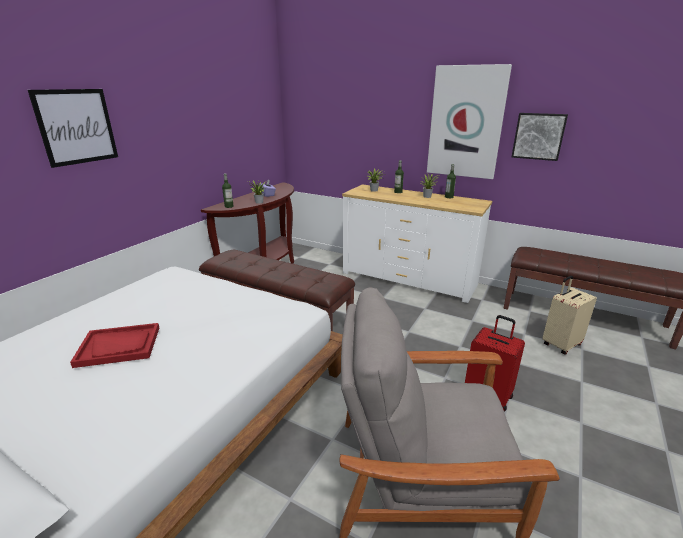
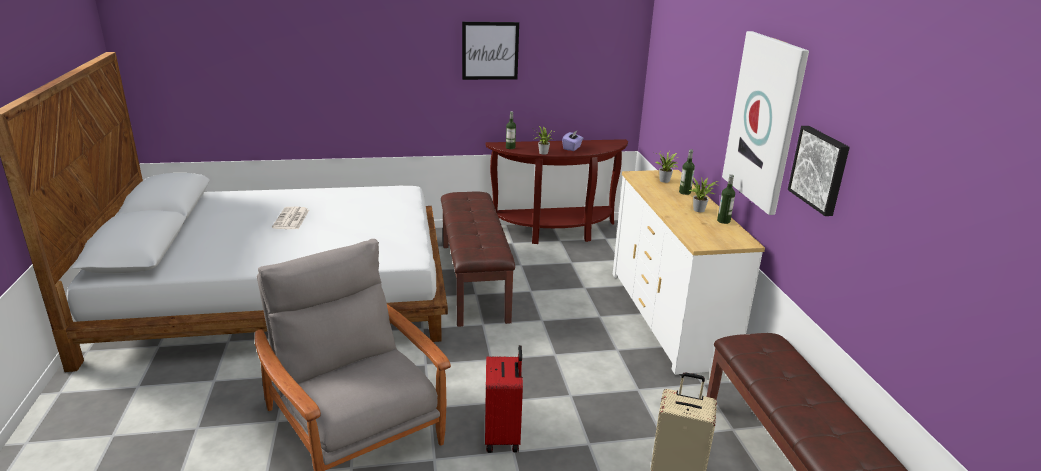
camera: 50 degrees right, 0 degrees up
picture [28,89,118,168] -> picture moved to [462,22,519,80]
red tray [70,323,159,368] -> newspaper [272,207,309,229]

